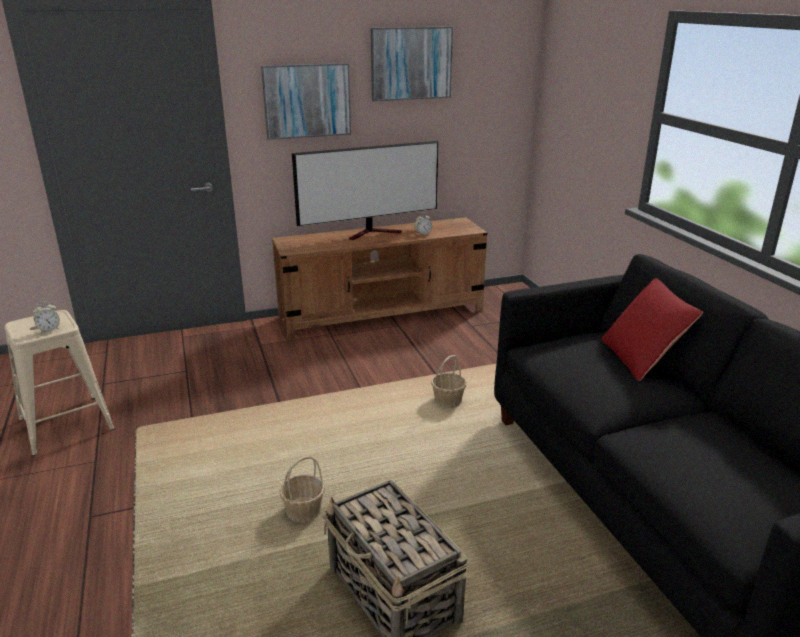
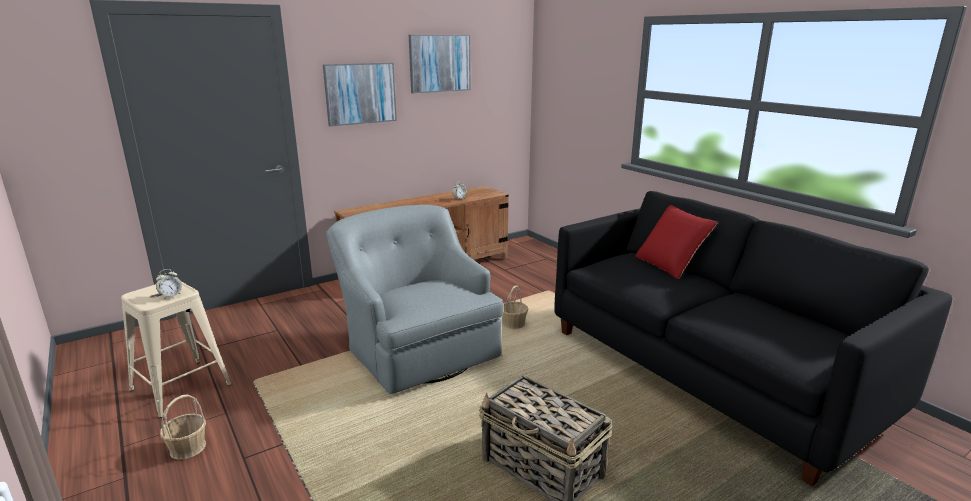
camera: 15 degrees left, 5 degrees down
basket [279,456,325,522] -> basket moved to [160,395,206,460]
television [292,141,439,240] -> none
none -> grey armchair [326,205,503,394]

